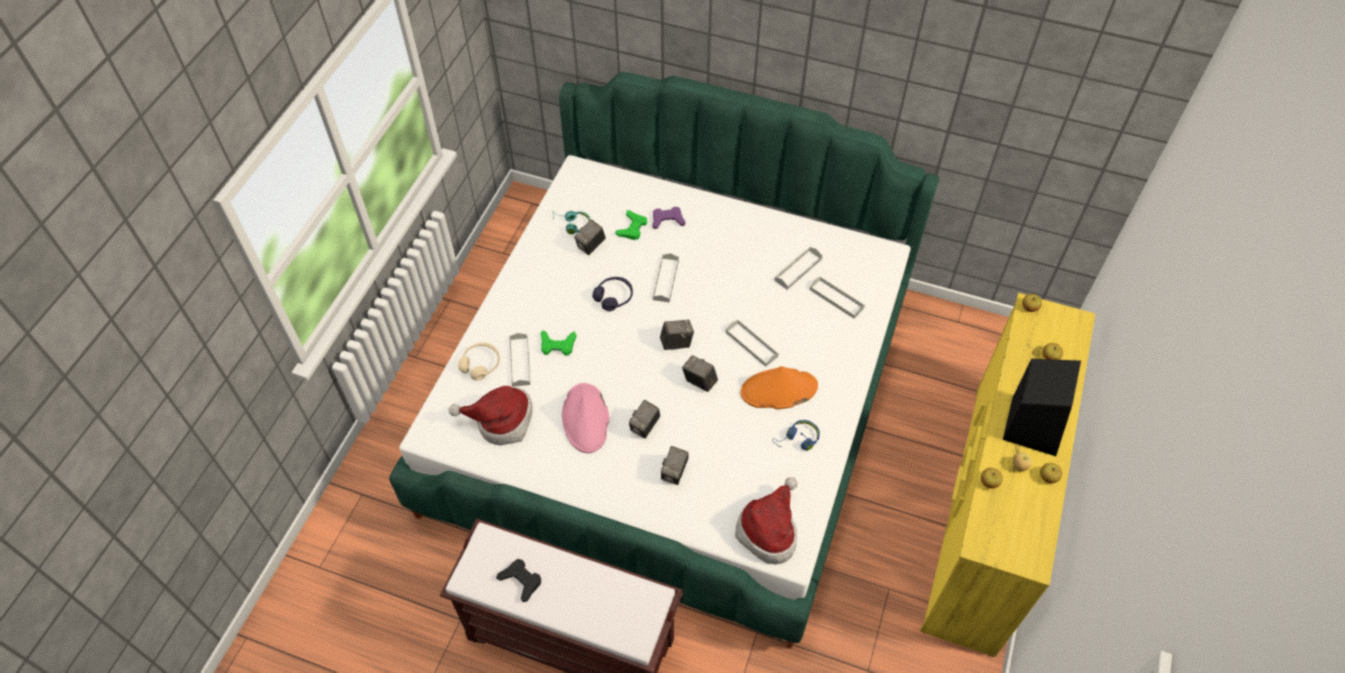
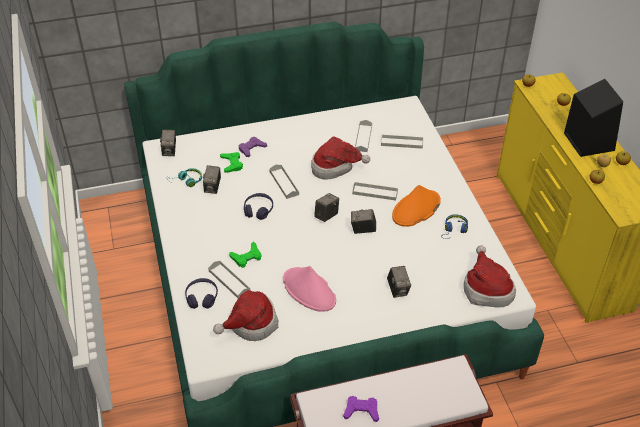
camera: 35 degrees left, 10 degrees down
beige headphones [458,342,500,381] -> purple headphones [185,278,218,309]
black game controller [496,559,541,602] -> purple game controller [343,396,379,422]
camera [629,400,660,439] -> camera moved to [160,130,176,156]
none -> hat [311,137,370,180]

